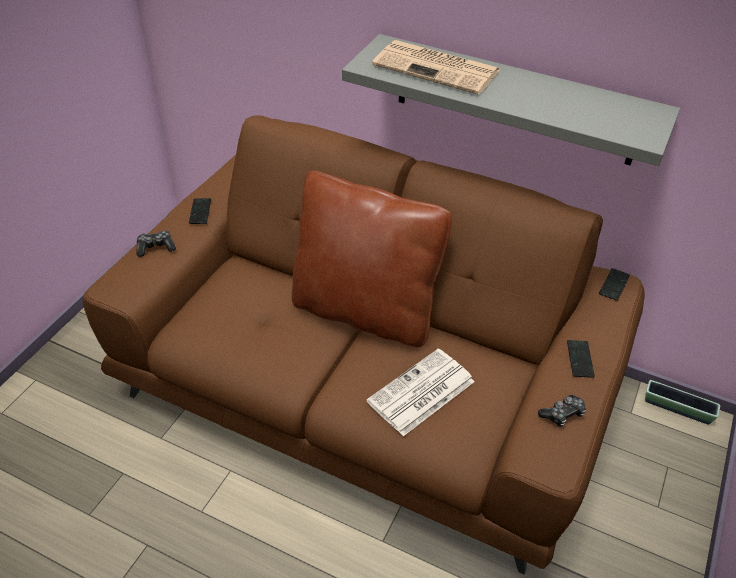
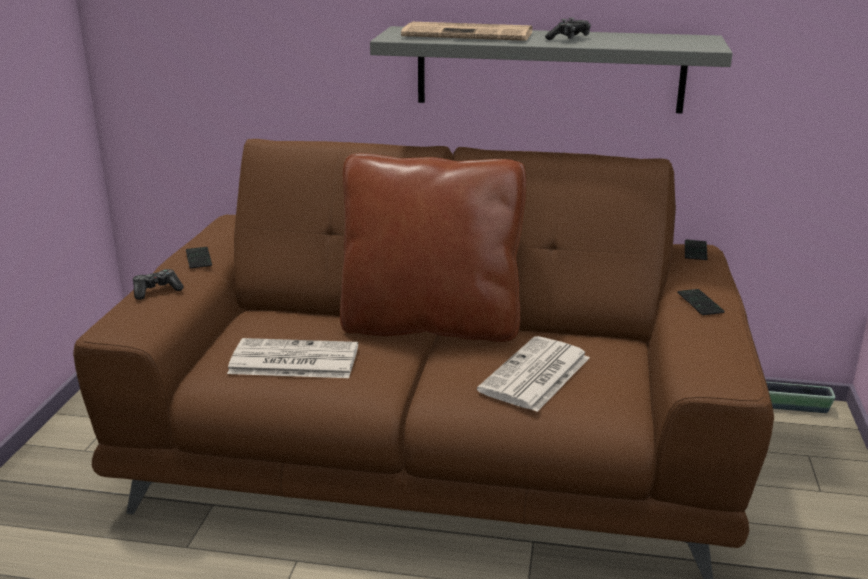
camera: 15 degrees left, 20 degrees down
game controller [538,395,586,427] -> game controller moved to [545,17,591,40]
none -> newspaper [227,338,358,378]

